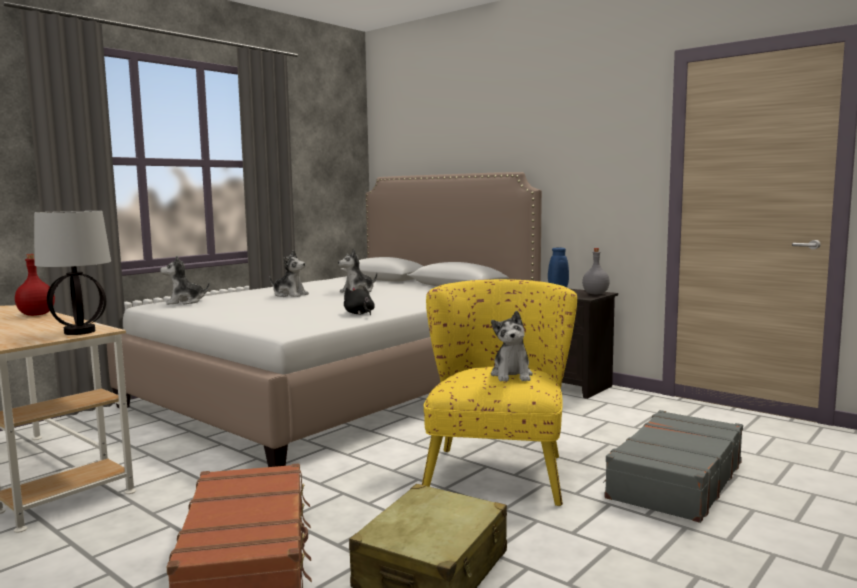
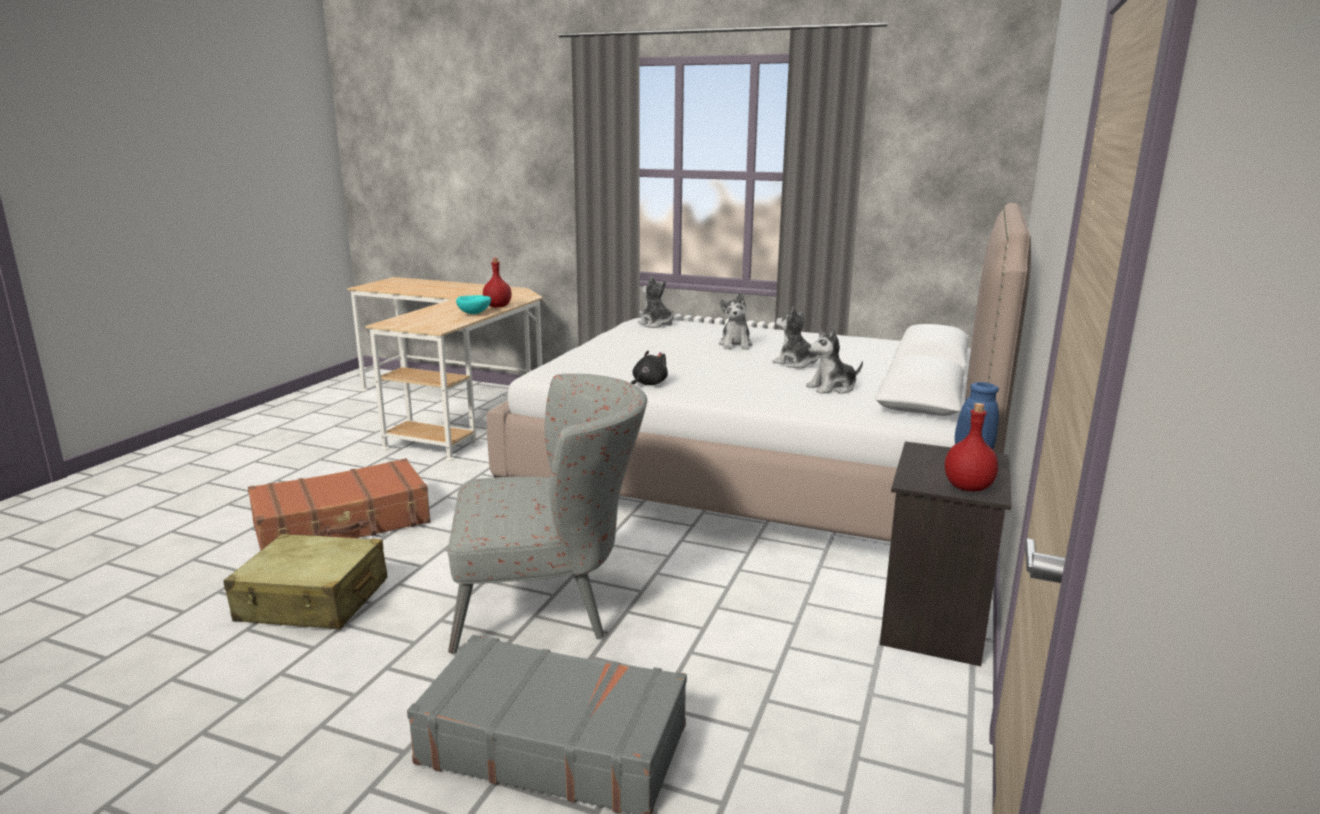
camera: 70 degrees right, 10 degrees up
table lamp [34,211,111,335] -> none
yellow armchair [422,279,577,506] -> grey armchair [447,374,648,654]
plush toy [491,311,533,382] -> plush toy moved to [806,327,863,394]
grey bottle [582,248,610,294] -> red bottle [945,403,998,491]
none -> turquoise bowl [456,295,491,314]

